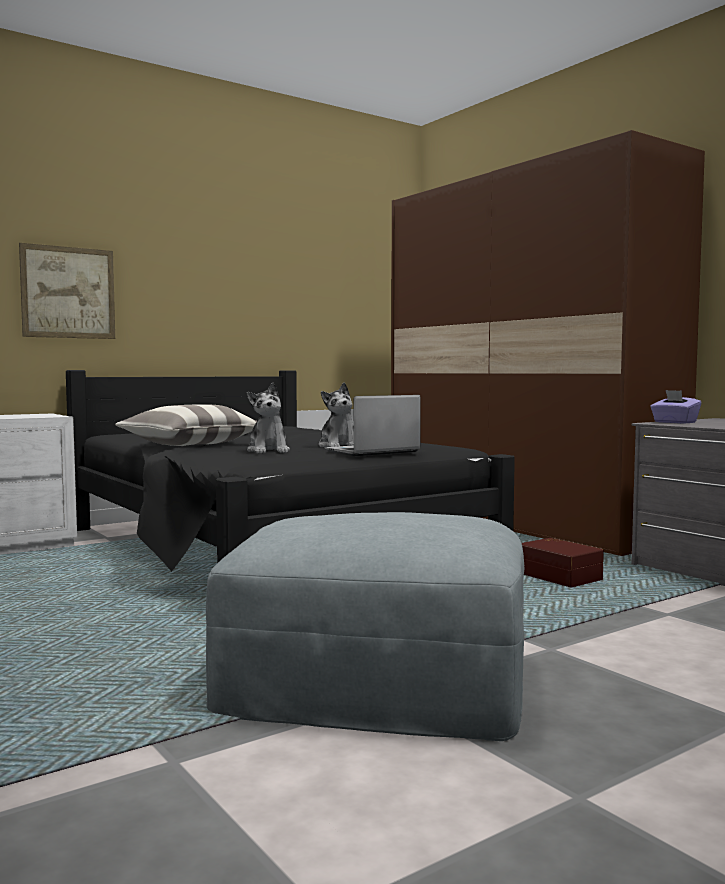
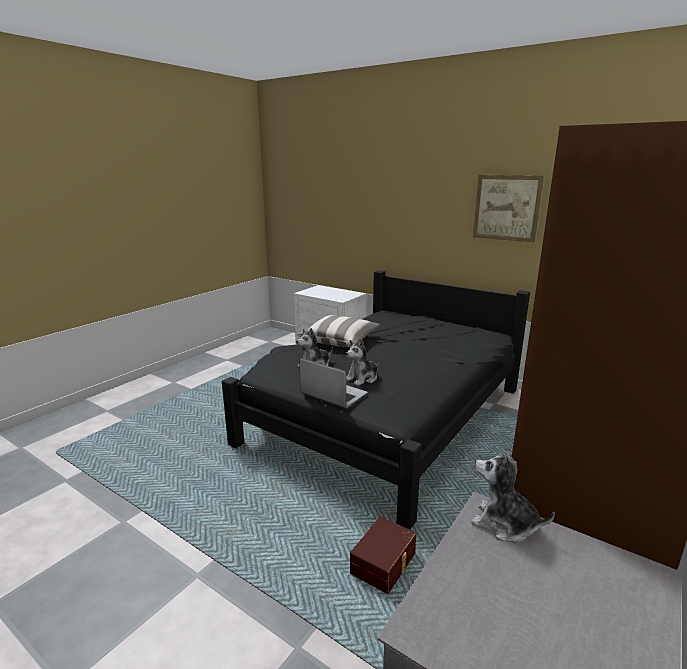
camera: 70 degrees right, 15 degrees up
picture [19,243,115,339] -> picture moved to [473,175,544,242]
grey ottoman [206,512,524,741] -> none
purple tissue box [650,390,701,424] -> plush toy [471,448,555,542]

